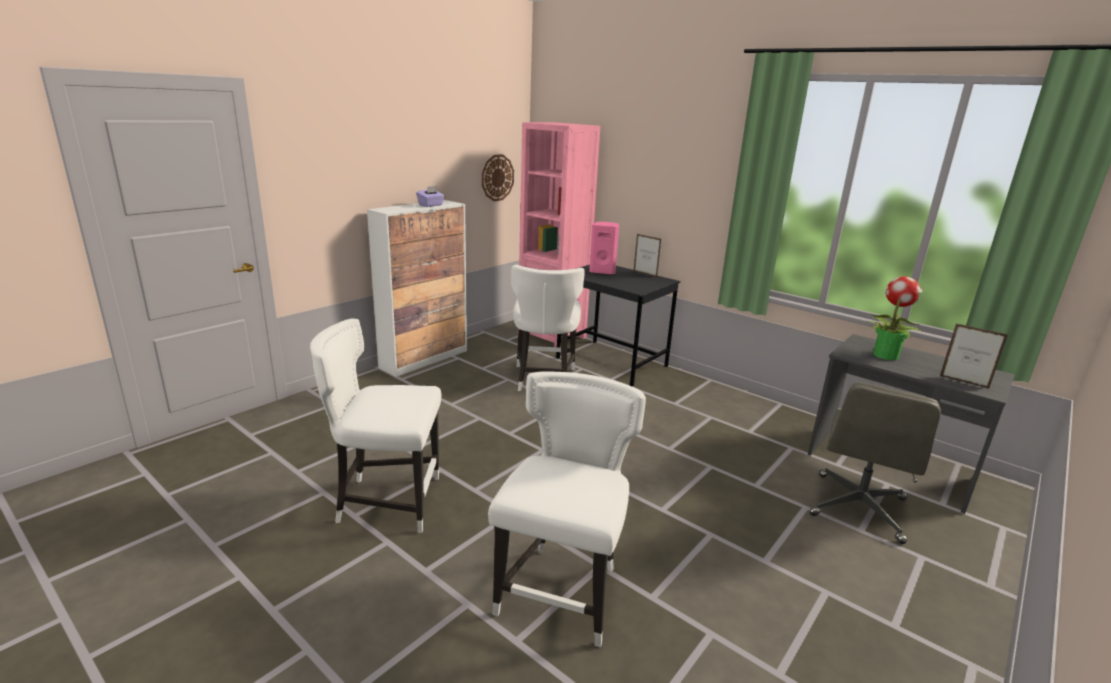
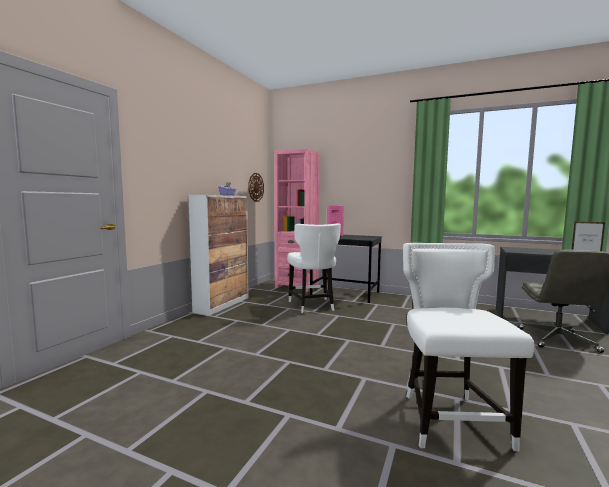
camera: 15 degrees left, 15 degrees down
white chair [310,319,441,533] -> none
picture frame [634,234,661,277] -> none
potted plant [867,276,923,360] -> none

